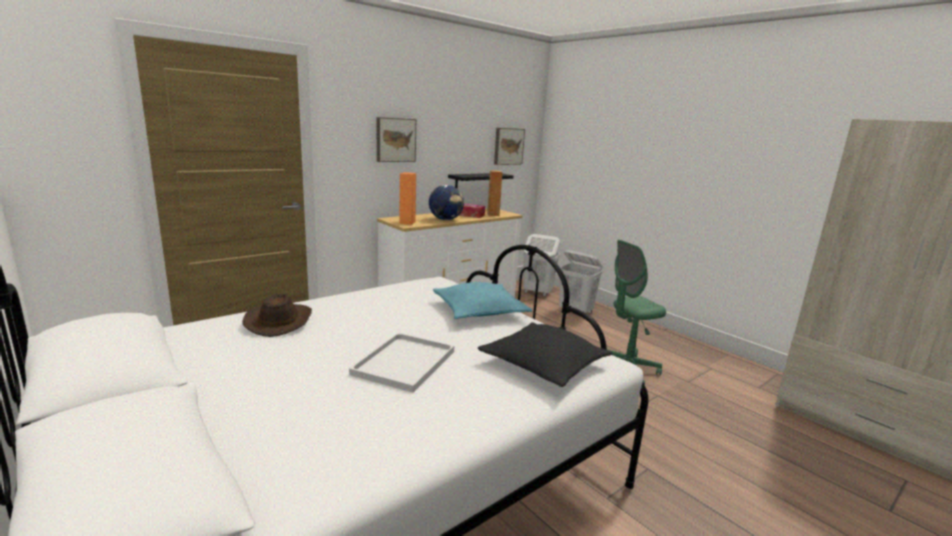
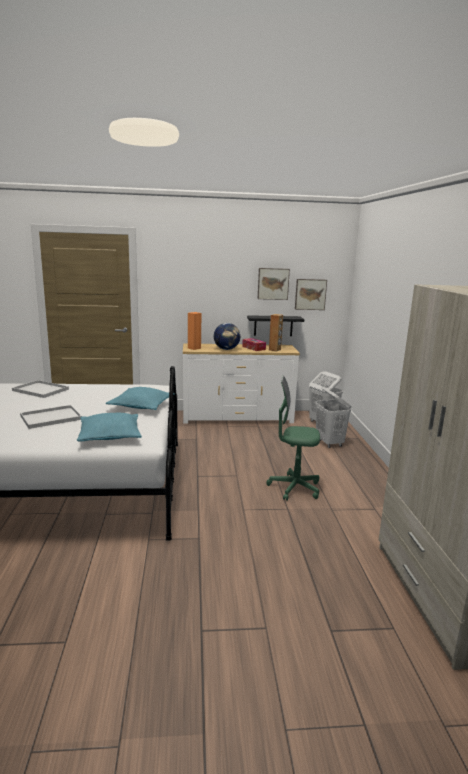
camera: 35 degrees right, 0 degrees up
brown hat [243,294,312,337] -> white tray [12,380,69,398]
picture [377,117,416,162] -> picture moved to [258,268,290,300]
black pillow [478,322,612,387] -> turquoise pillow [77,413,142,441]

